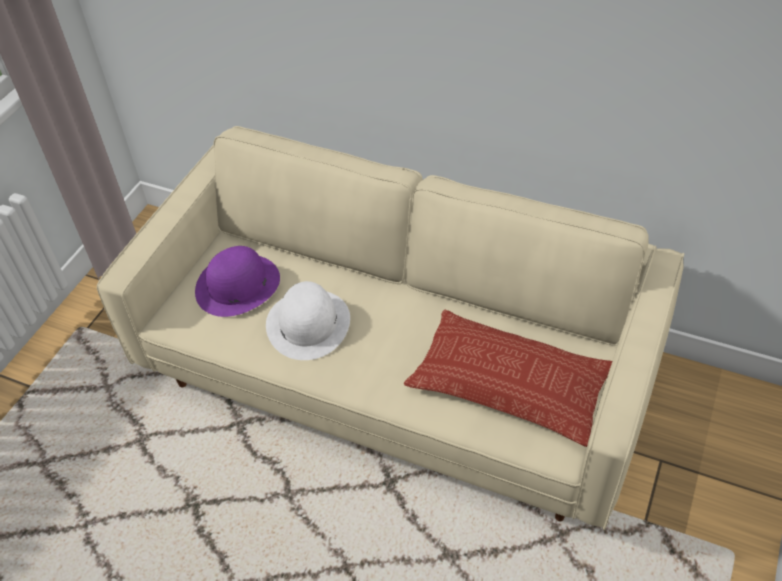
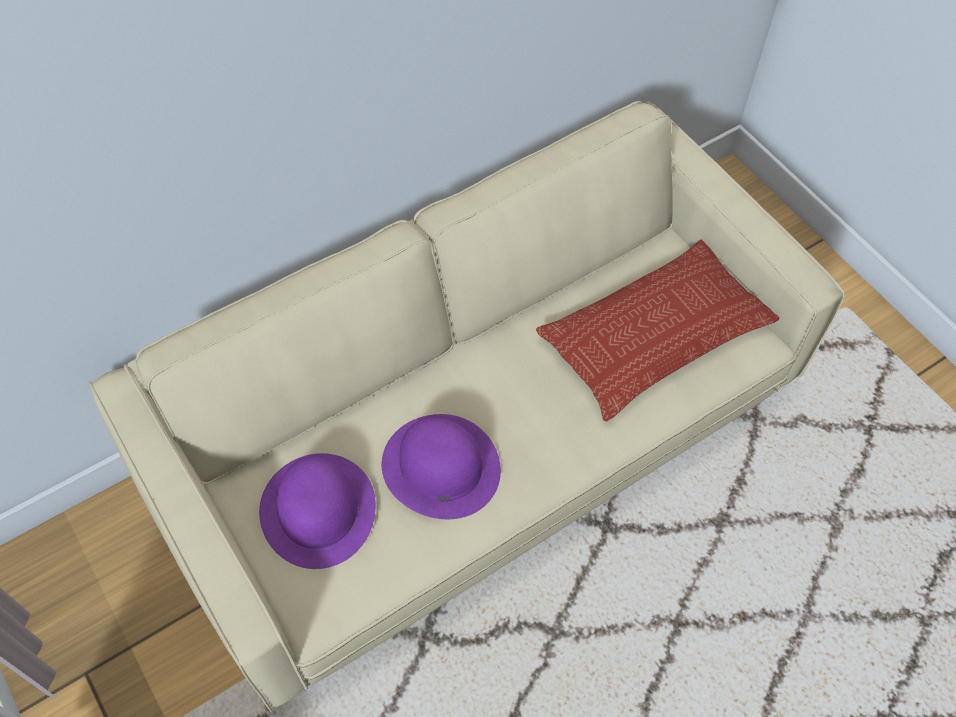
camera: 60 degrees left, 10 degrees up
white hat [266,281,350,360] -> purple hat [382,414,501,519]

